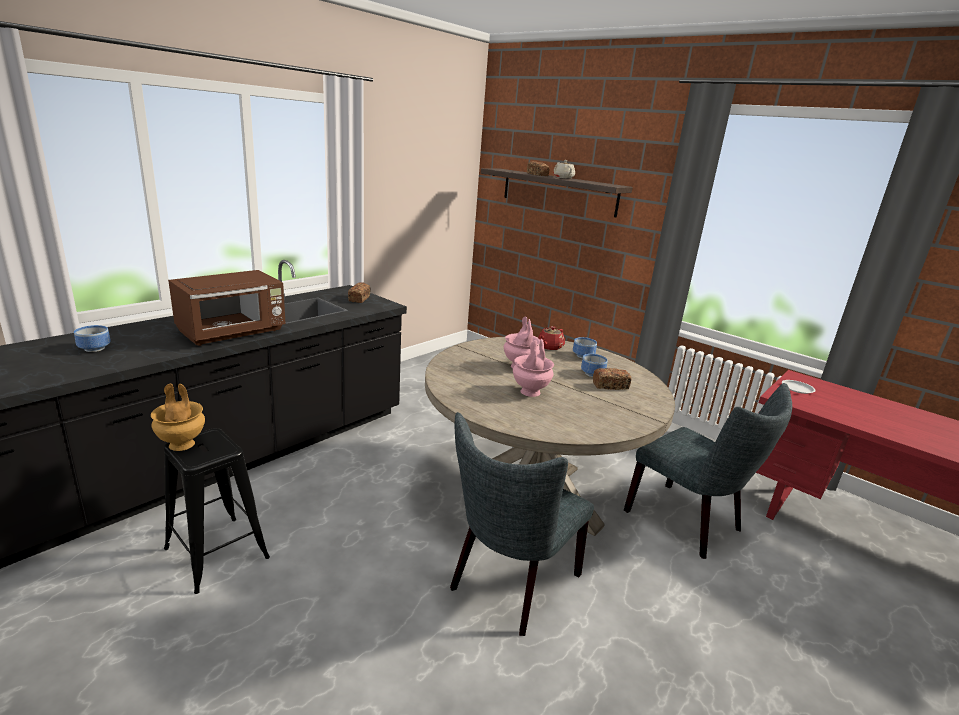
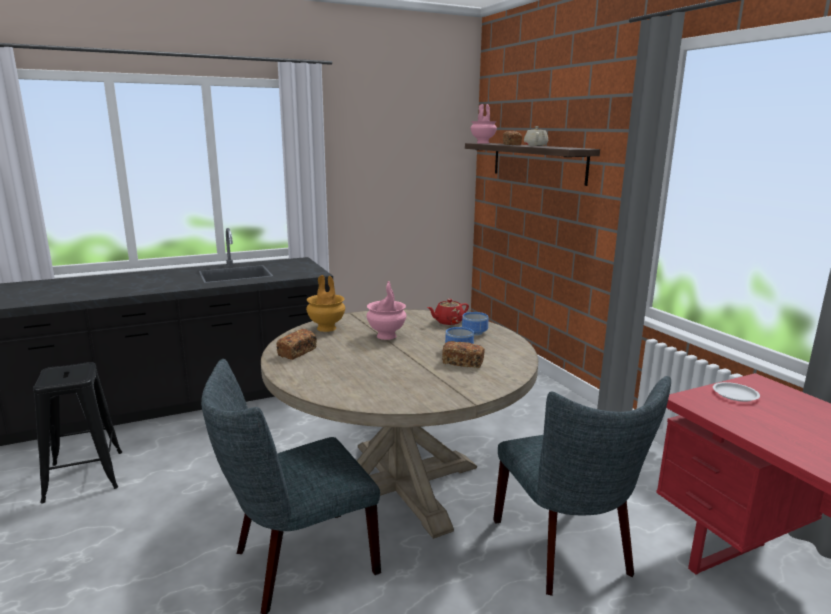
camera: 25 degrees right, 5 degrees down
bowl [74,325,111,352] -> none
brown vase [151,384,205,451] -> brown vase moved to [306,275,345,332]
brown microwave [168,270,286,346] -> none
bread [348,283,371,303] -> bread moved to [276,329,317,360]
pink vase [513,339,554,397] -> pink vase moved to [470,104,497,143]

